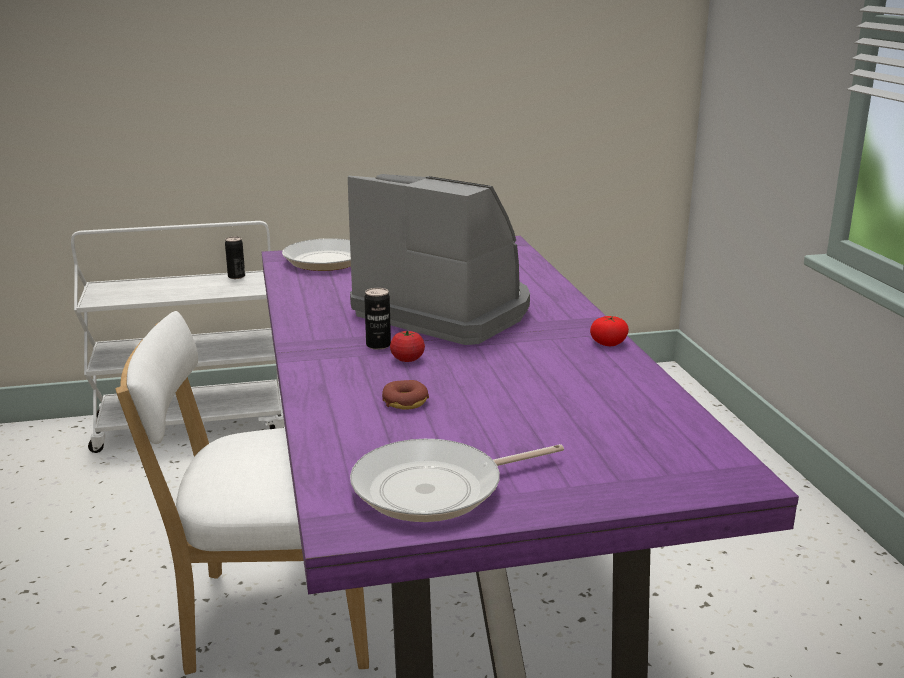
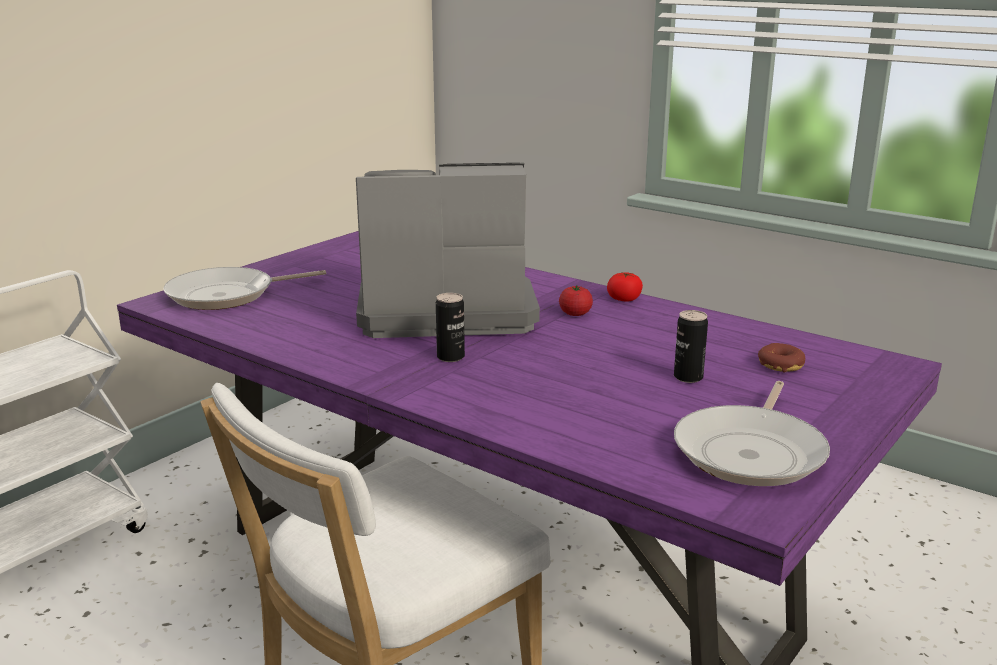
camera: 40 degrees left, 0 degrees up
can [225,237,245,279] -> can moved to [674,310,708,383]
donut [382,380,429,410] -> donut moved to [758,343,805,372]
tomato [390,330,425,362] -> tomato moved to [559,285,593,316]

